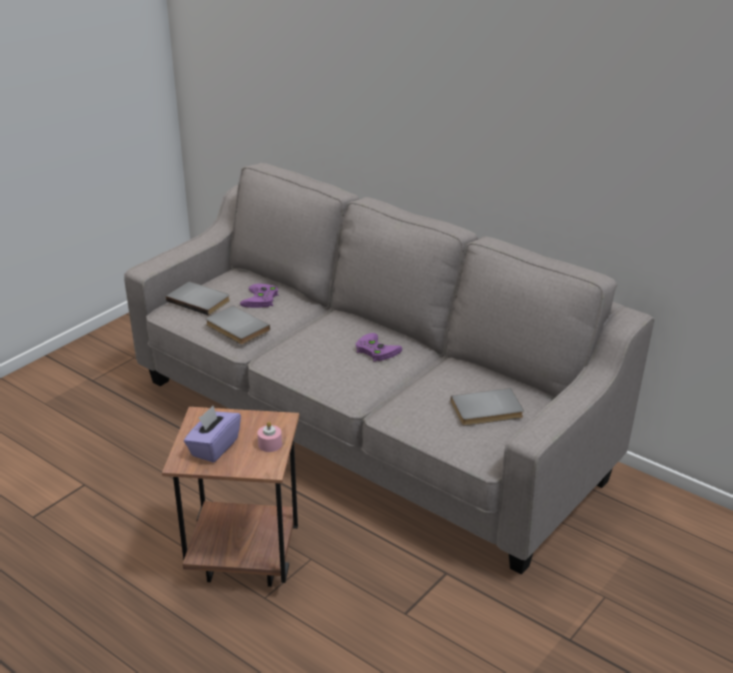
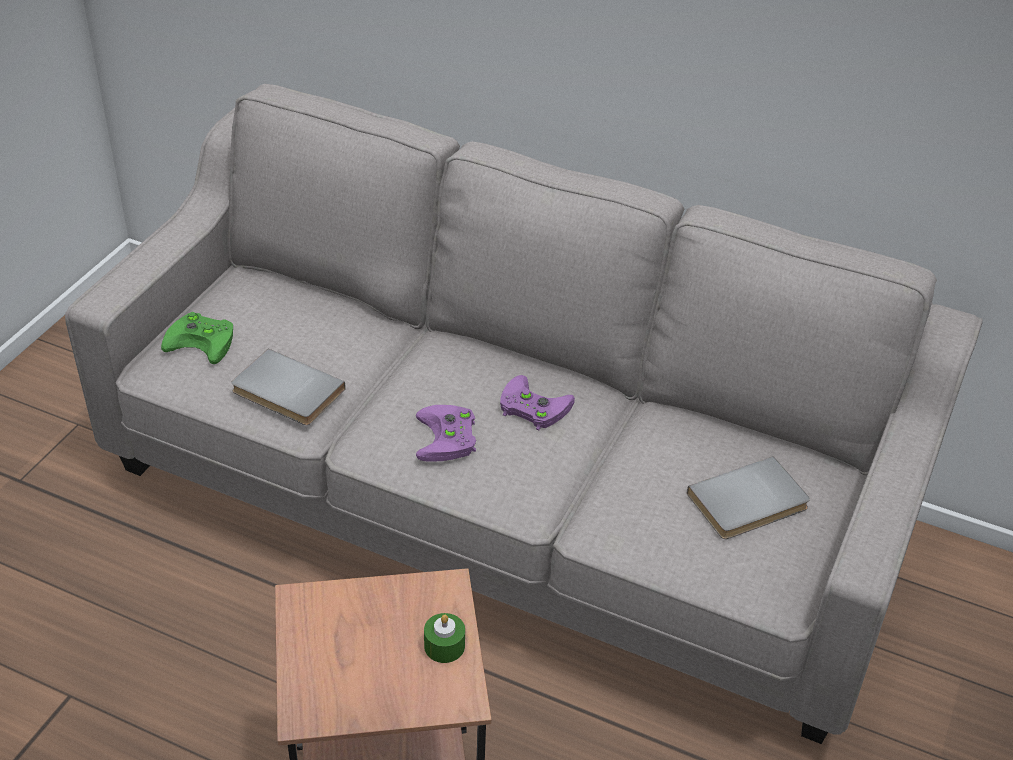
camera: 15 degrees left, 10 degrees up
grey book [166,282,230,316] -> green game controller [161,312,233,364]
purple tissue box [184,406,241,463] -> none
purple game controller [240,284,279,308] -> purple game controller moved to [416,405,476,462]
pink candle [257,422,282,452] -> green candle [424,613,465,663]

